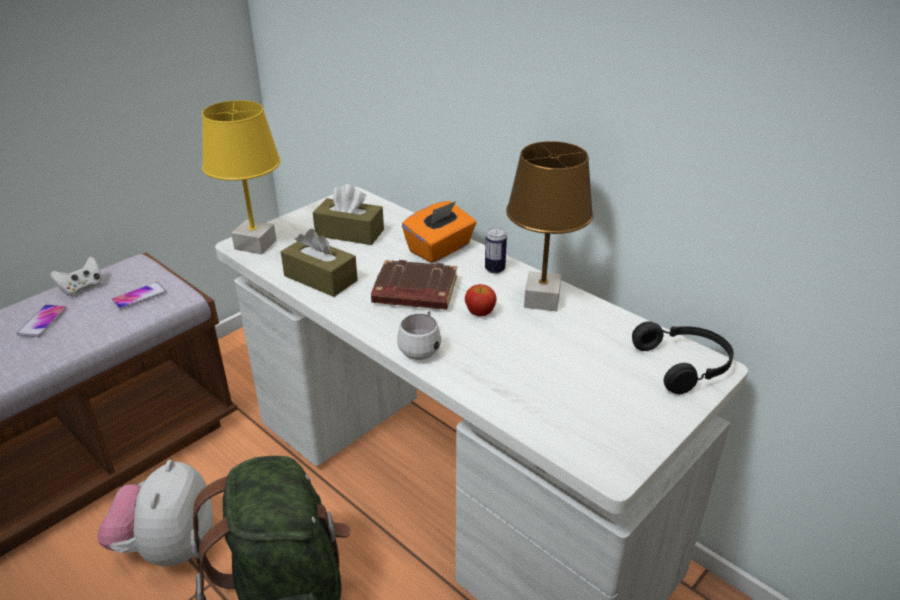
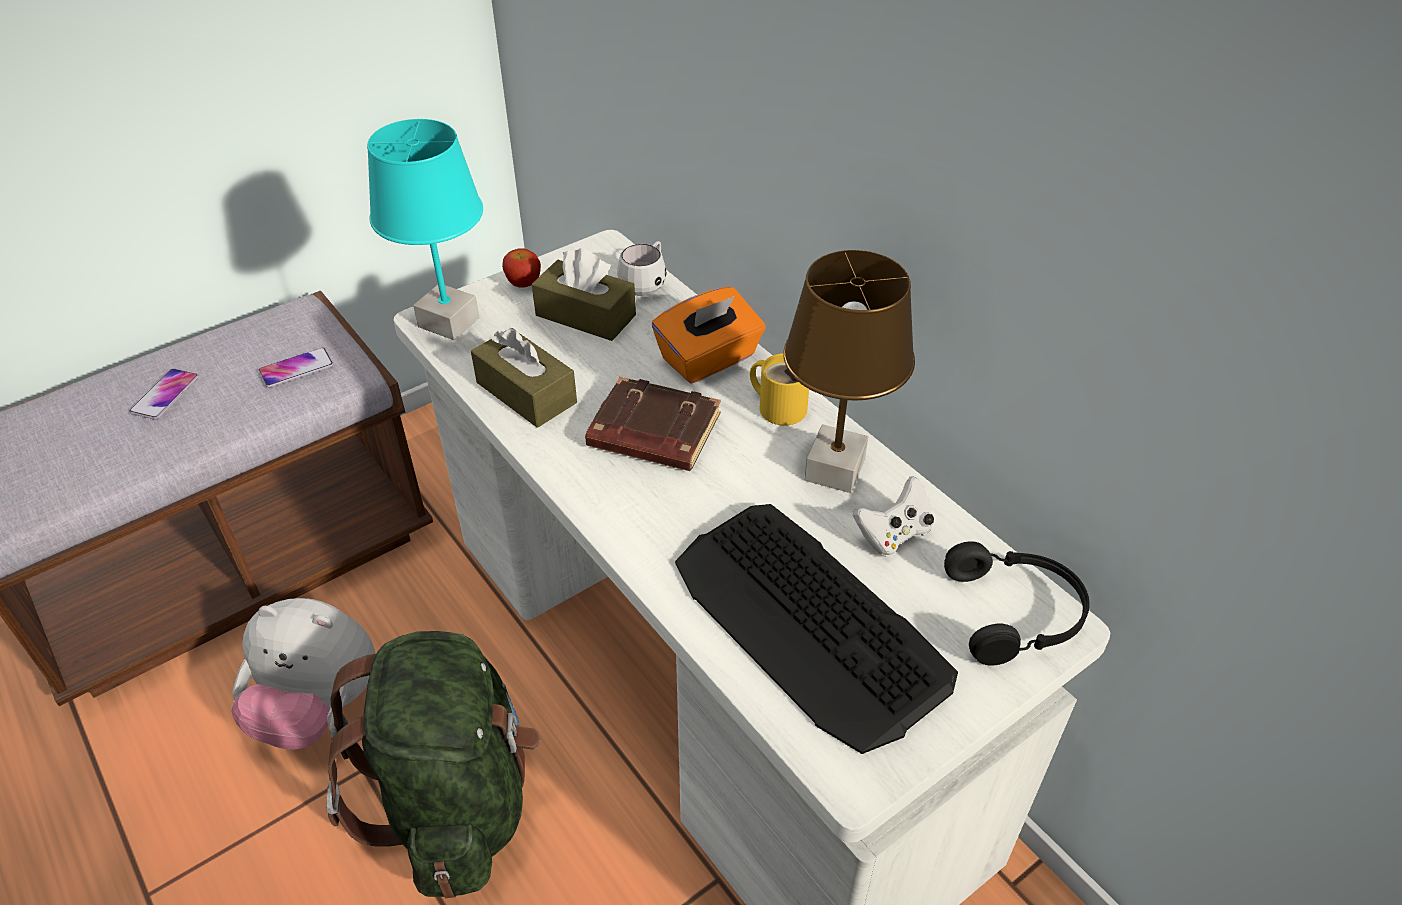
camera: 10 degrees right, 10 degrees up
white game controller [50,256,103,296] -> white game controller moved to [853,476,934,556]
plush toy [98,460,213,566] -> plush toy turned 90 degrees counterclockwise [231,598,376,749]
yellow table lamp [202,100,281,254] -> turquoise table lamp [367,119,483,340]
white mug [397,310,441,360] -> white mug moved to [617,241,667,296]
apple [465,284,497,316] -> apple moved to [502,248,541,288]
can [485,228,507,274] -> yellow mug [750,353,809,426]
none -> keyboard [675,504,958,754]

